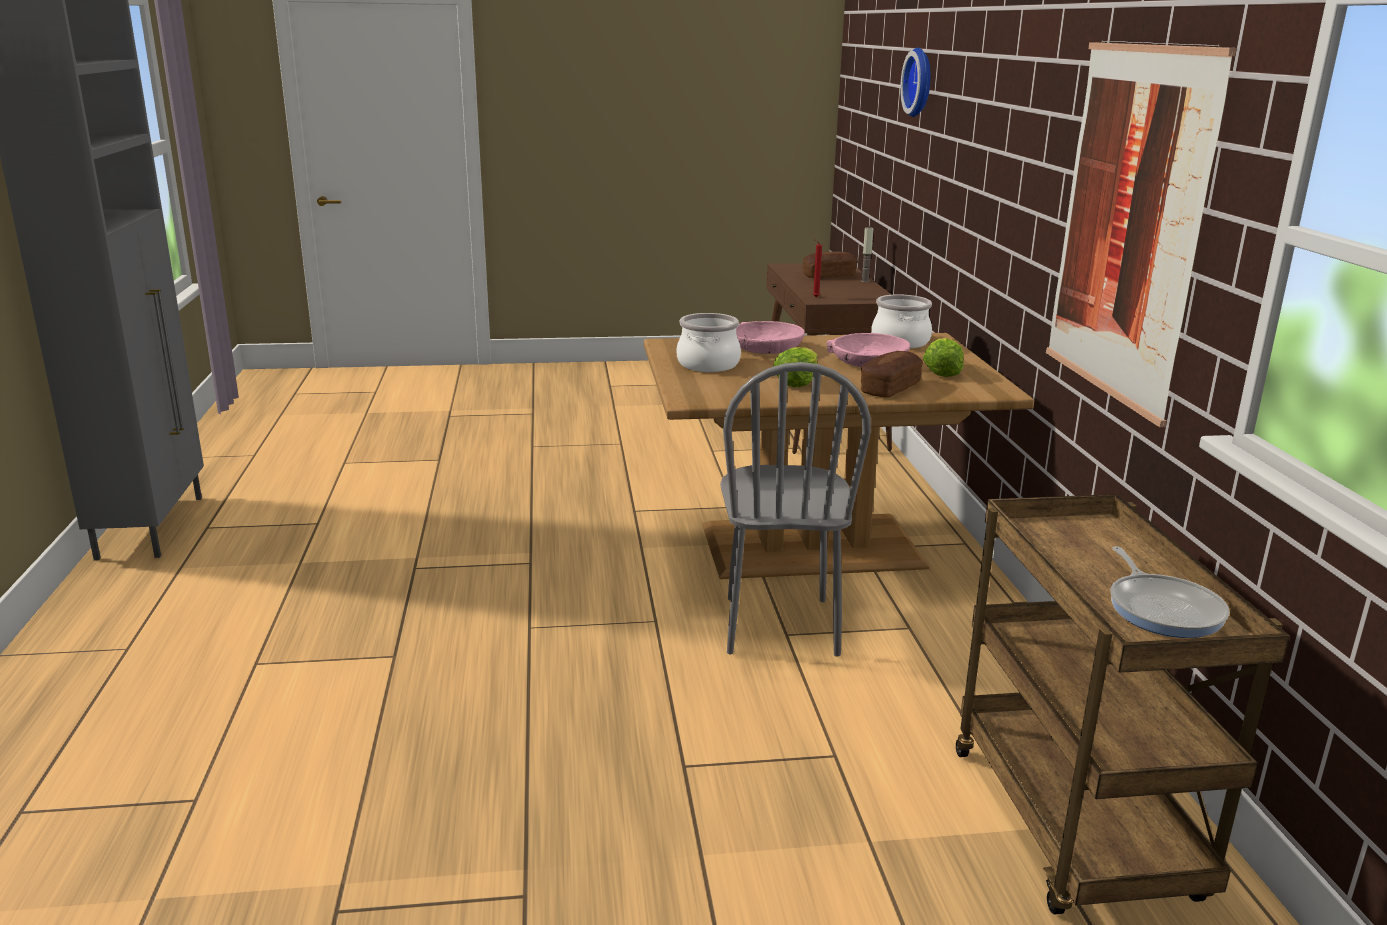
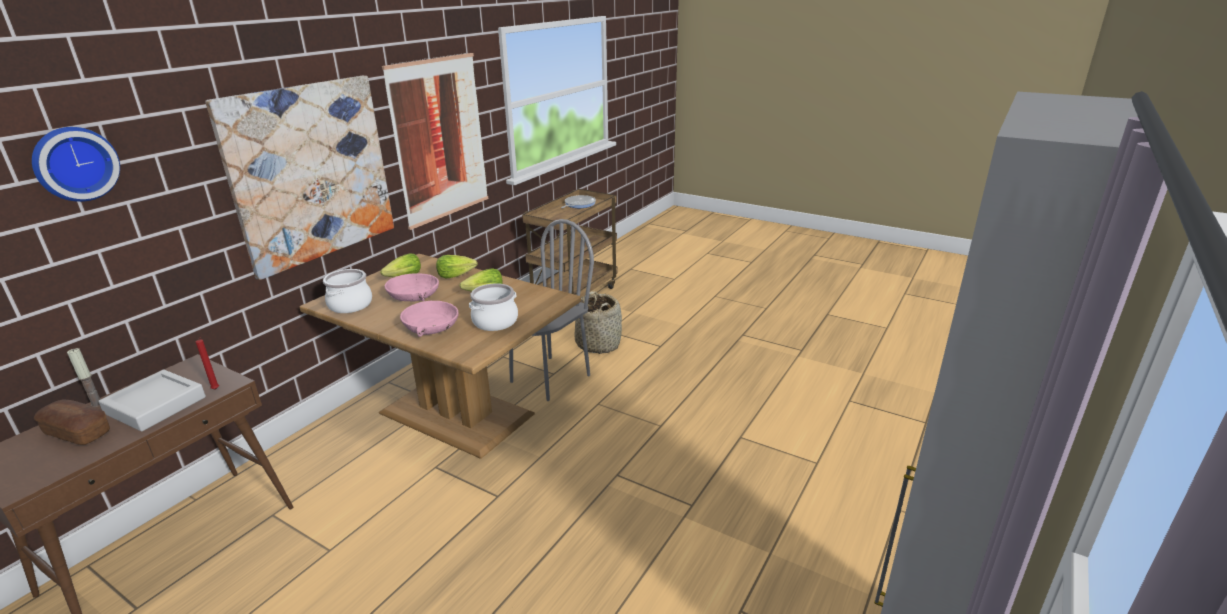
camera: 140 degrees left, 5 degrees up
bread [861,351,923,397] -> lettuce [436,255,478,278]
none -> grey tray [98,370,206,431]
none -> picture [205,76,394,280]
none -> basket [574,291,622,354]

